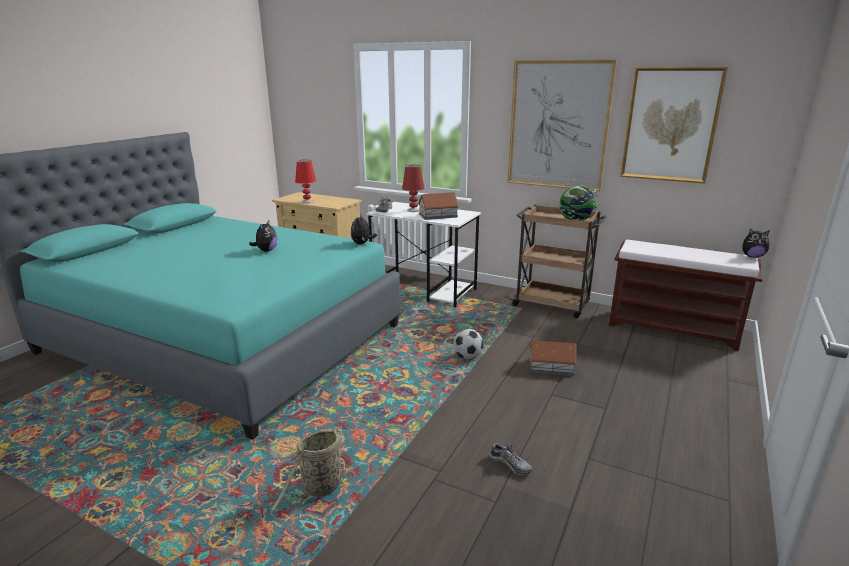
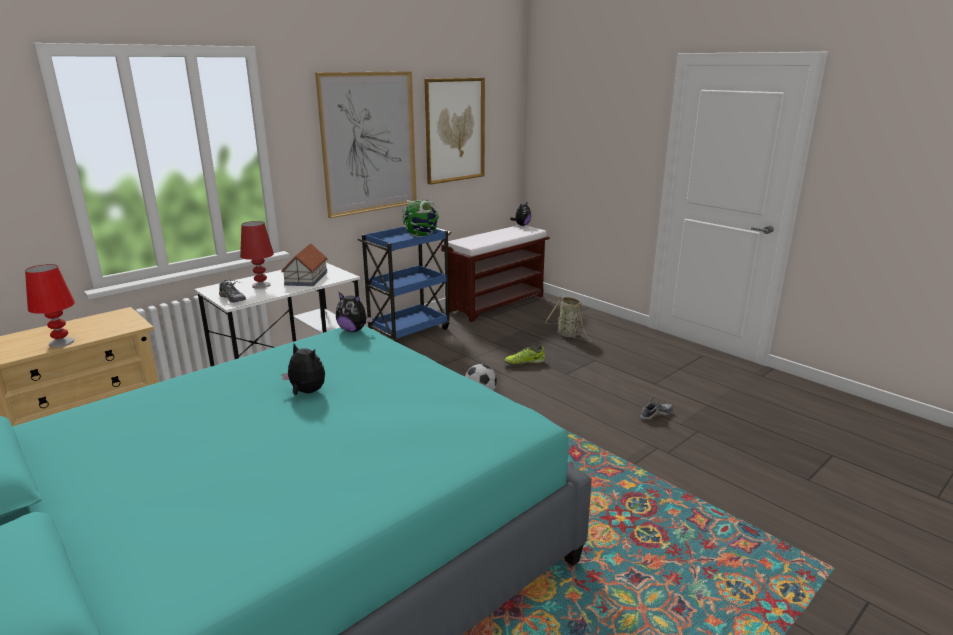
camera: 70 degrees left, 0 degrees up
basket [270,427,355,520] -> basket moved to [544,296,593,343]
brown cart [510,205,607,318] -> blue cart [358,227,451,342]
toy house [529,341,577,376] -> shoe [504,345,545,365]

